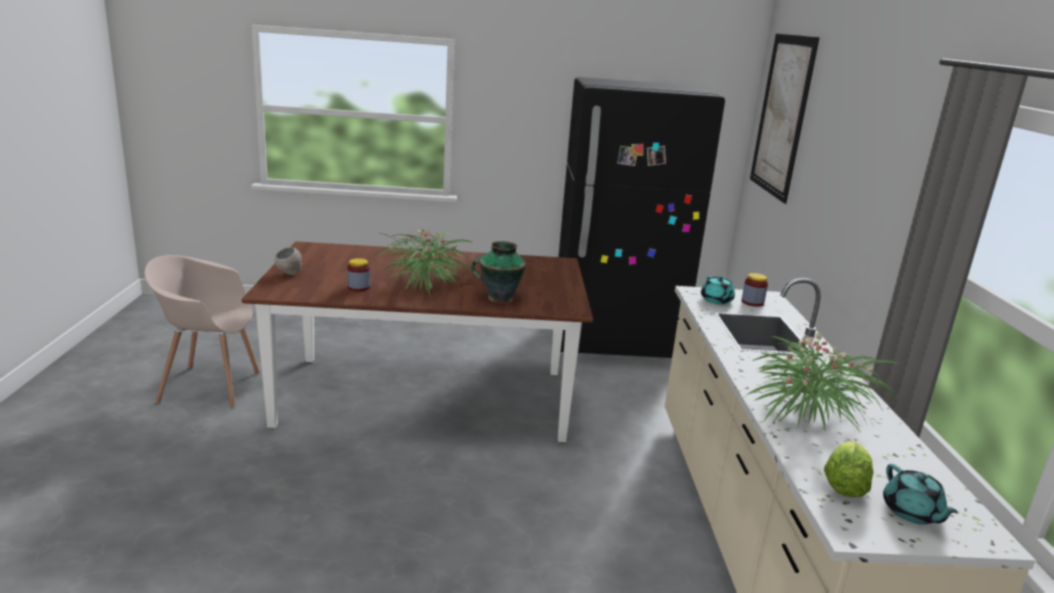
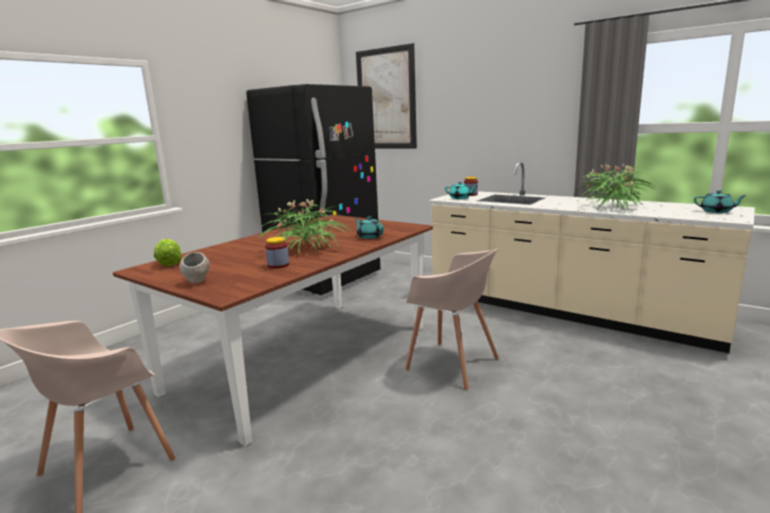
camera: 50 degrees left, 5 degrees down
vase [471,241,526,303] -> turquoise teapot [354,216,384,239]
lettuce [824,441,874,497] -> lettuce moved to [154,239,182,266]
none -> beige chair [405,249,499,390]

